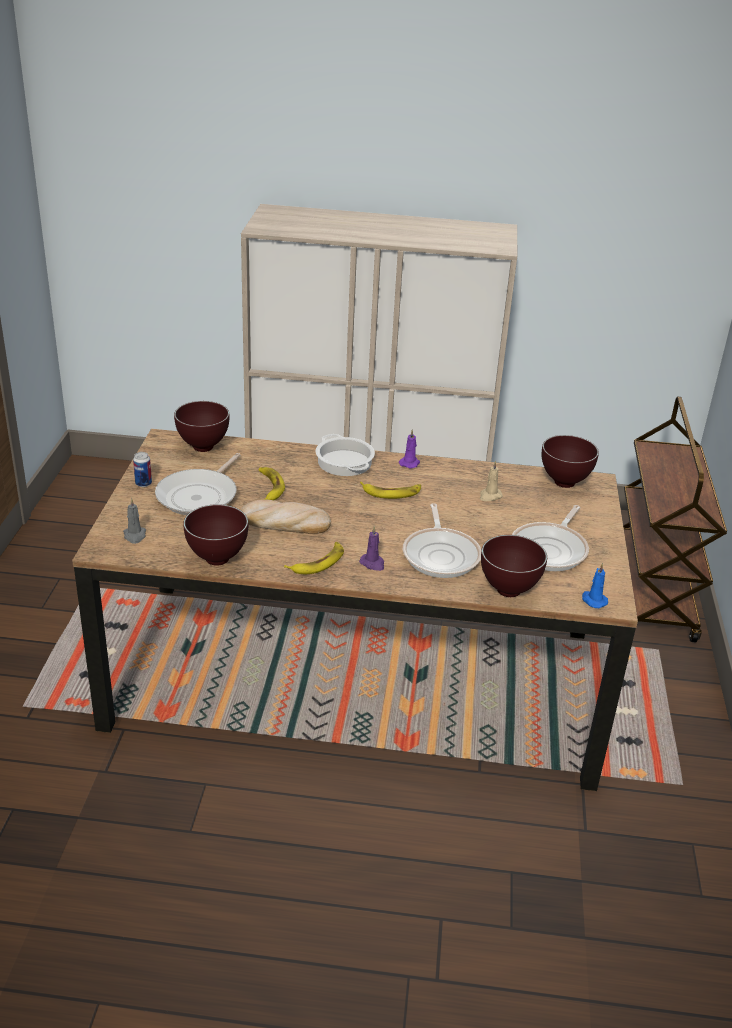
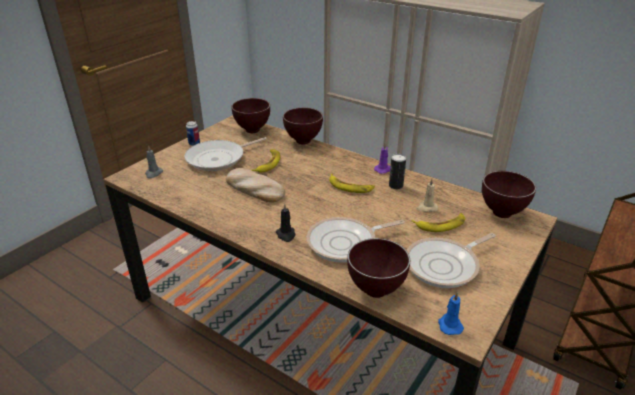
camera: 30 degrees right, 0 degrees up
brown bowl [183,504,248,566] -> brown bowl moved to [283,108,323,145]
banana [284,542,344,574] -> banana moved to [412,213,465,232]
cooking pot [316,434,375,476] -> none
purple candle [359,526,384,571] -> black candle [276,203,295,242]
frying pan [403,503,481,578] -> frying pan turned 45 degrees clockwise [307,217,405,263]
none -> can [389,154,406,189]

